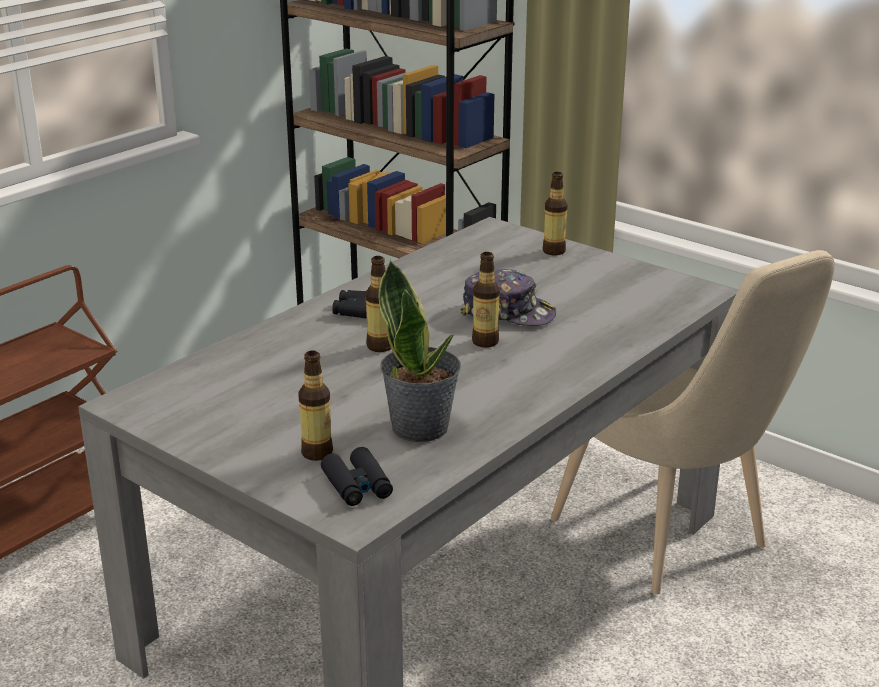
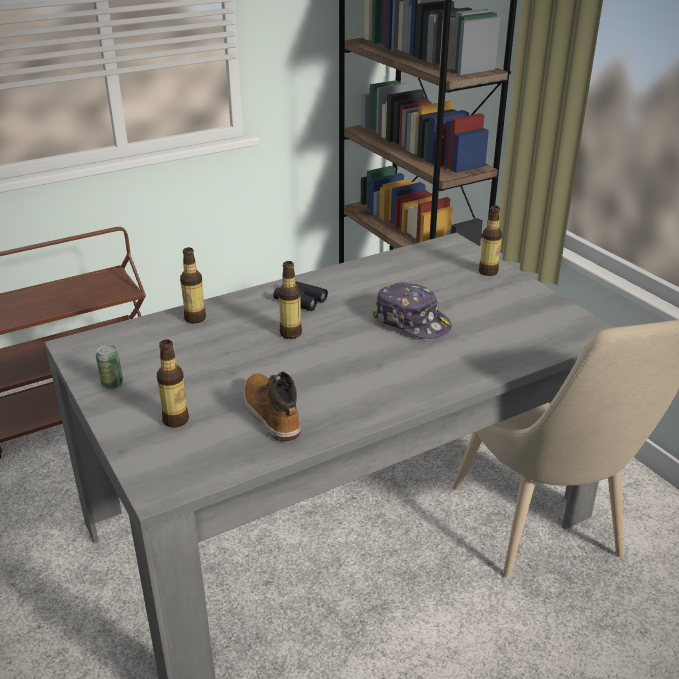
camera: 20 degrees right, 5 degrees up
black binoculars [321,447,393,506] -> none
potted plant [379,260,461,442] -> boot [244,371,300,442]
bottle [472,252,500,348] -> bottle moved to [180,247,206,324]
none -> can [96,345,123,389]

